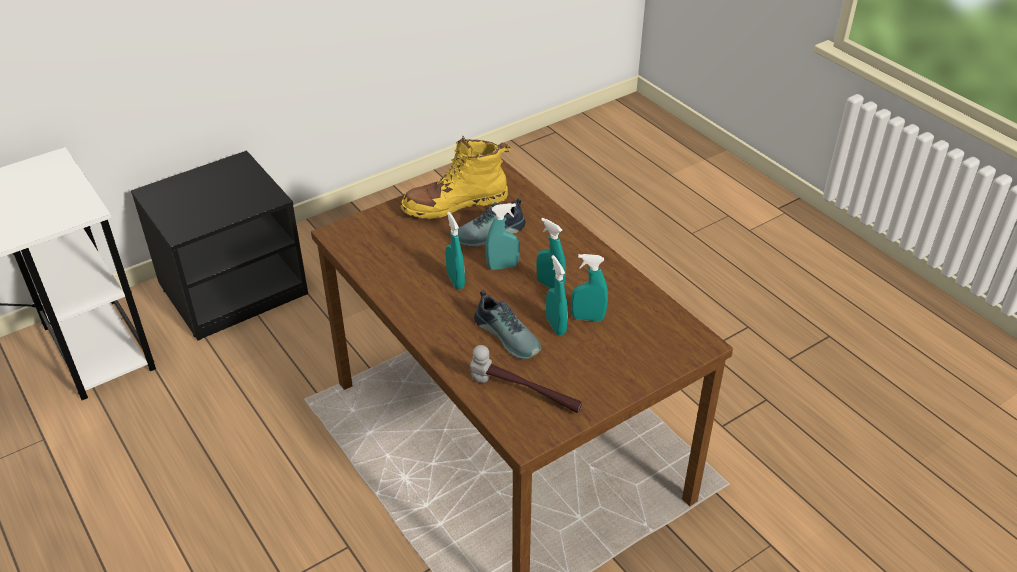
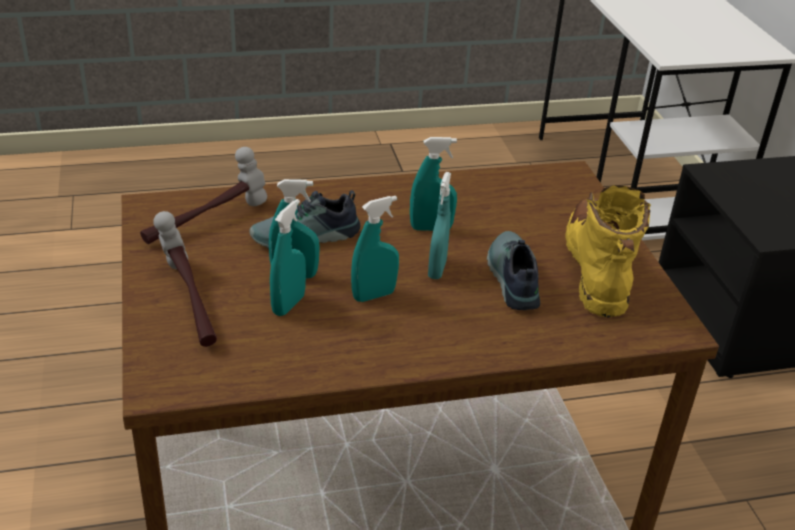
camera: 110 degrees right, 5 degrees down
none -> hammer [153,211,217,347]

